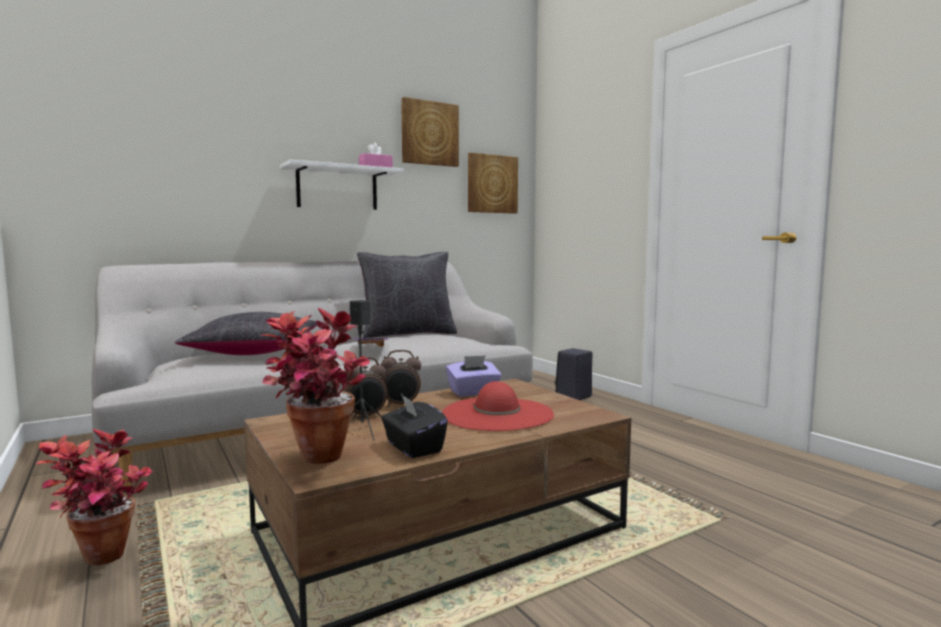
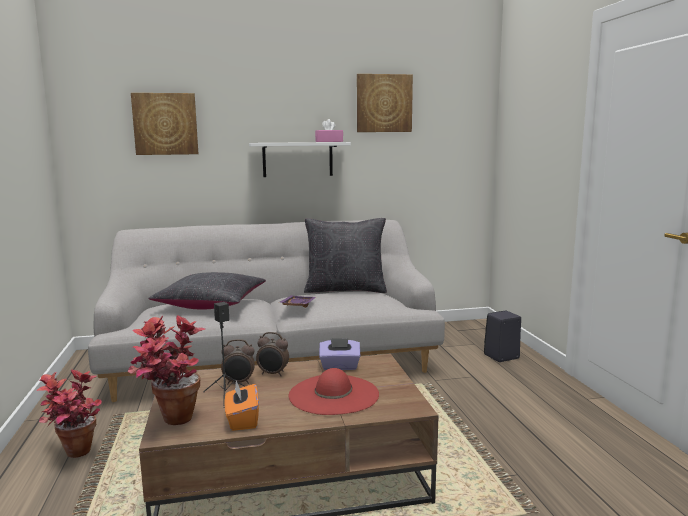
camera: 20 degrees right, 5 degrees up
black tissue box [381,394,448,458] -> orange tissue box [224,380,259,431]
picture [468,153,518,214] -> picture moved to [131,93,198,155]

